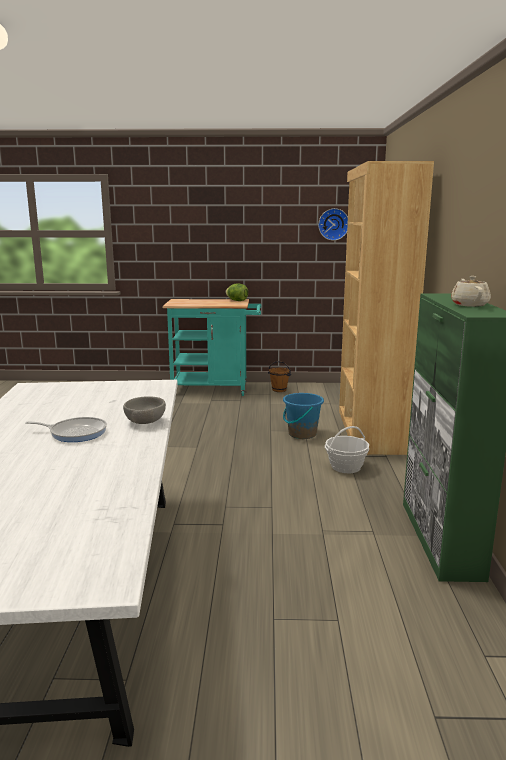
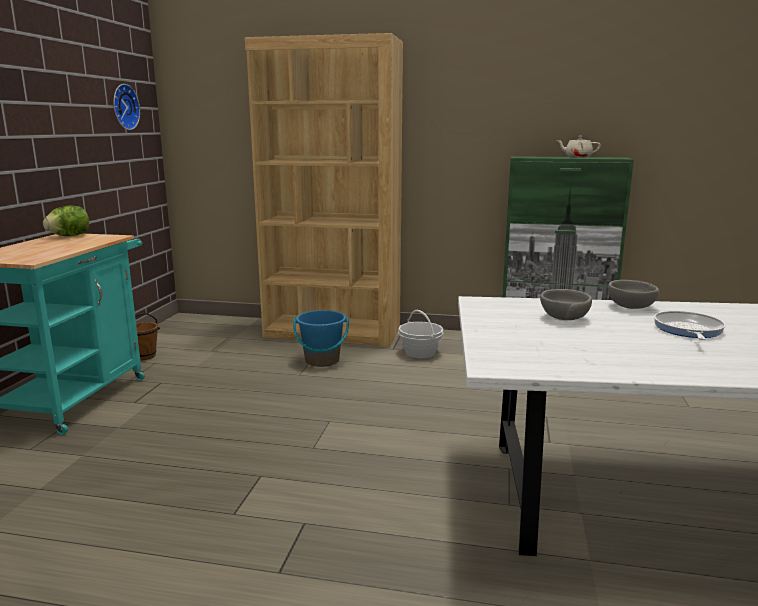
camera: 80 degrees left, 0 degrees up
none -> grey bowl [540,289,592,320]

